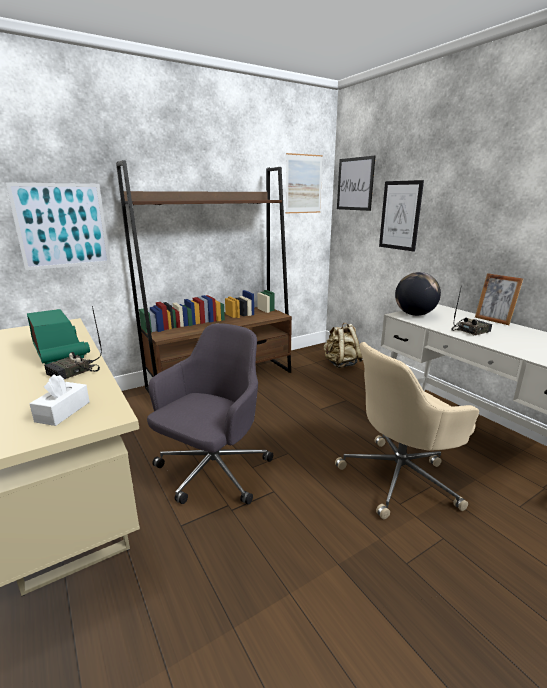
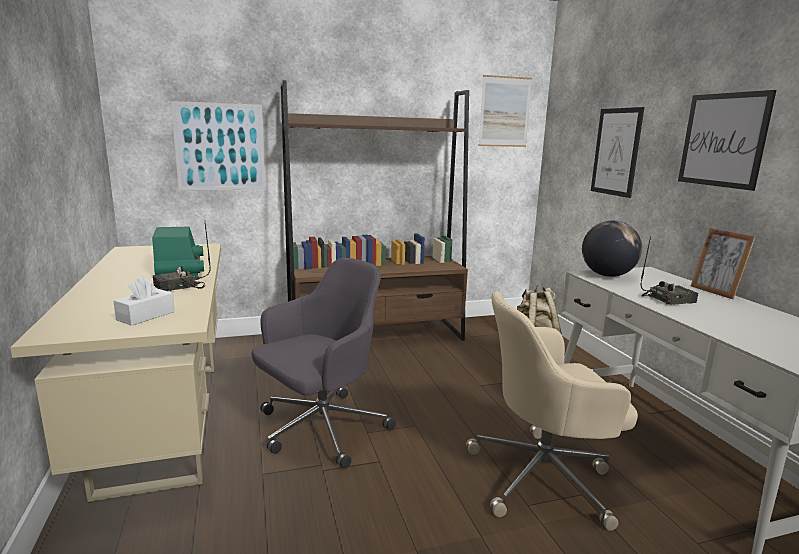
camera: 15 degrees right, 5 degrees down
picture [337,156,375,211] -> picture moved to [678,90,776,191]

